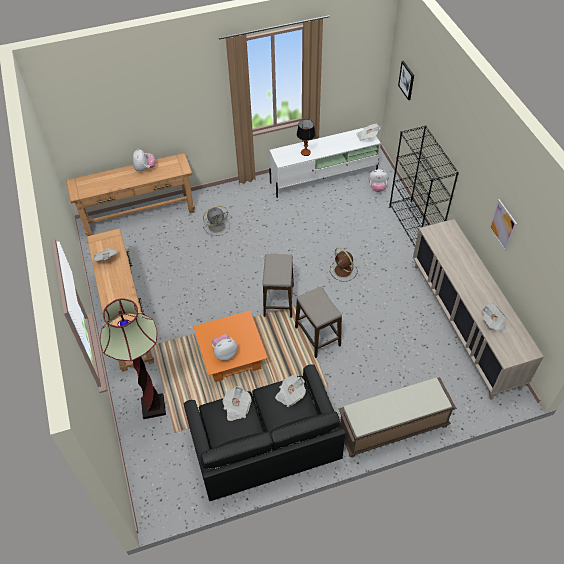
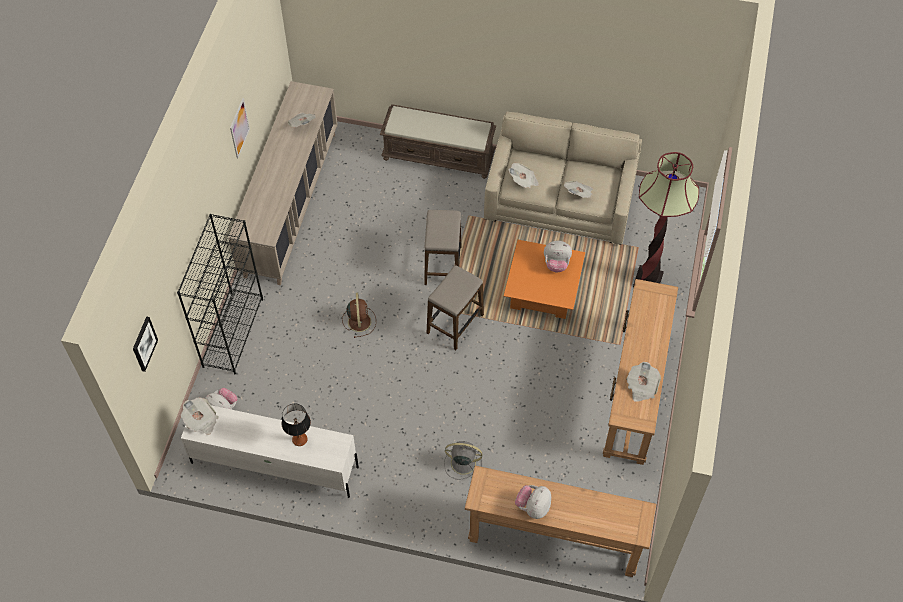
camera: 150 degrees left, 5 degrees up
black sofa [184,364,345,501] -> beige sofa [484,112,642,245]

